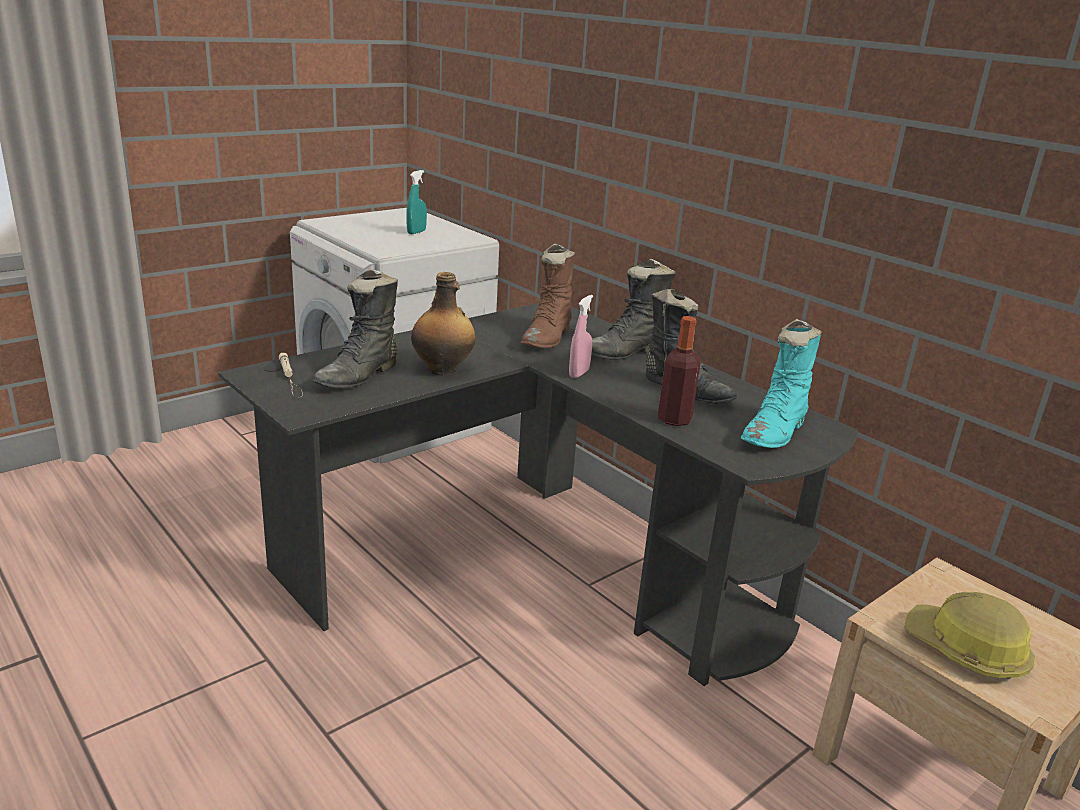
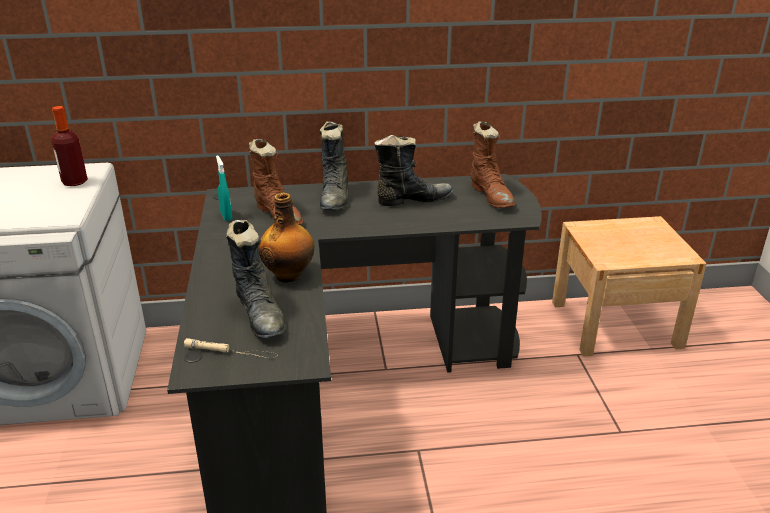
camera: 55 degrees left, 5 degrees up
turquoise spray bottle [406,170,427,234] -> turquoise spray bottle moved to [216,155,232,221]
pink spray bottle [569,295,593,378] -> none
bottle [658,316,700,426] -> bottle moved to [52,106,88,186]
turquoise boot [741,319,822,448] -> brown boot [470,121,515,208]
hard hat [904,592,1035,679] -> none

